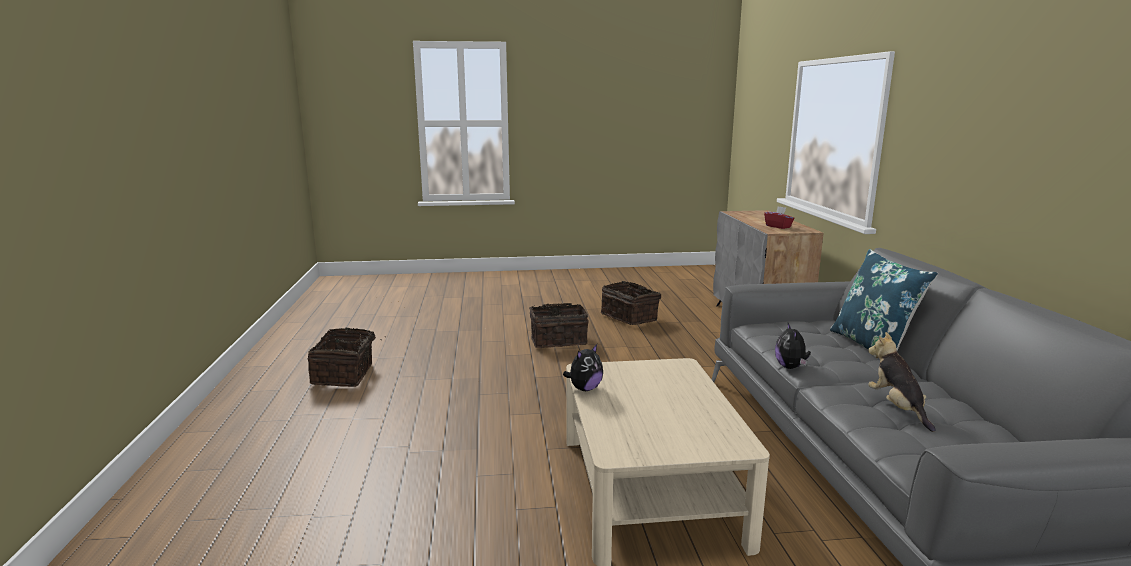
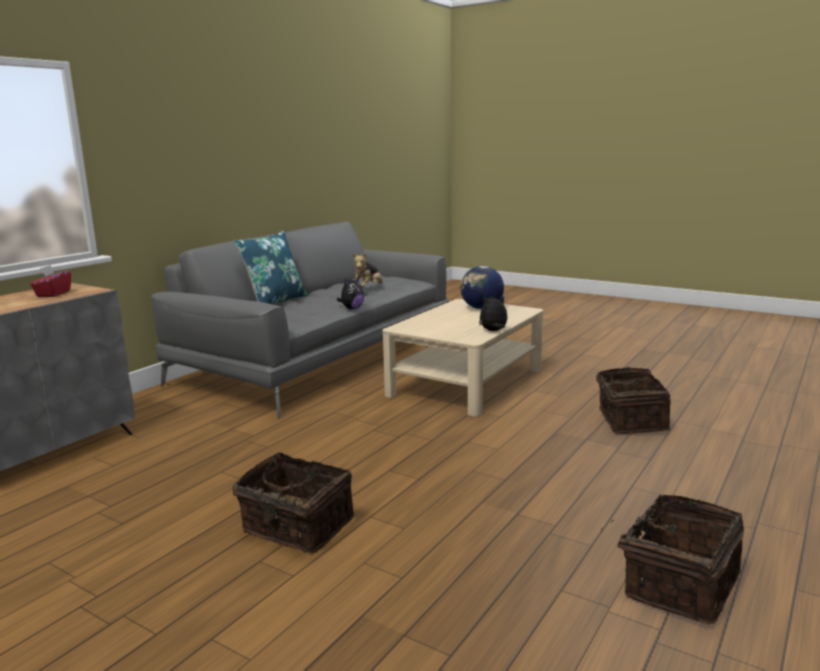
camera: 140 degrees left, 0 degrees up
basket [601,281,661,325] -> basket moved to [593,367,670,434]
none -> globe [461,266,504,309]

